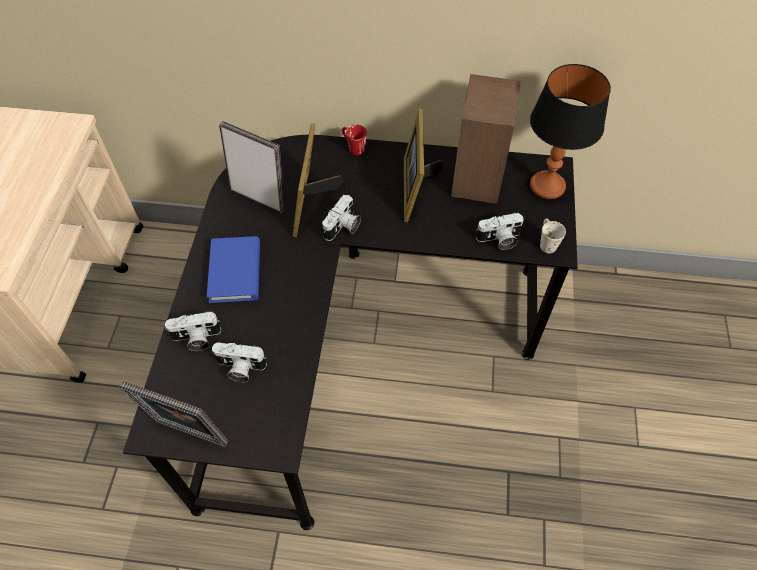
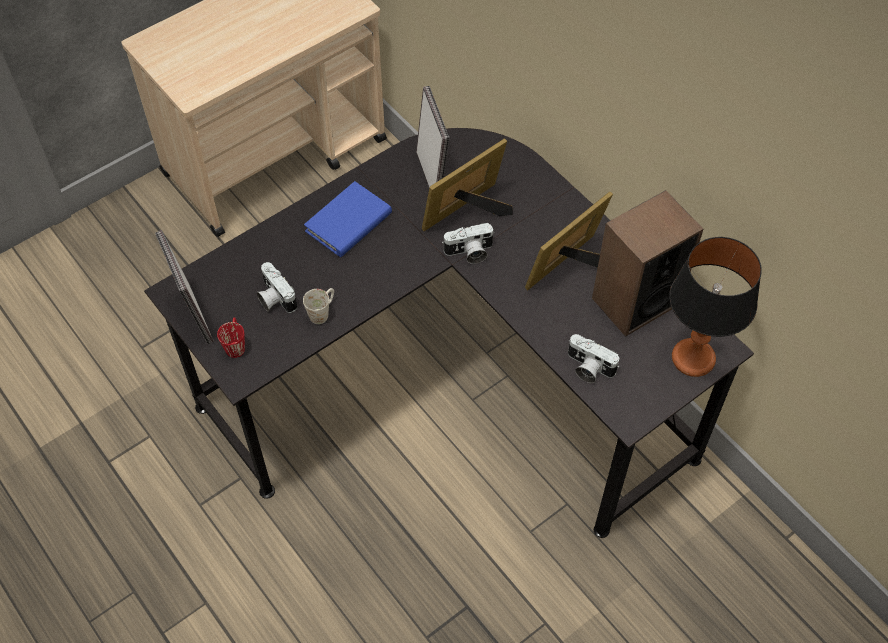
camera: 45 degrees right, 0 degrees up
camera [165,311,221,351] -> none
red mug [342,125,367,155] -> red mug moved to [217,317,245,358]
white mug [540,218,566,253] -> white mug moved to [303,288,334,324]

